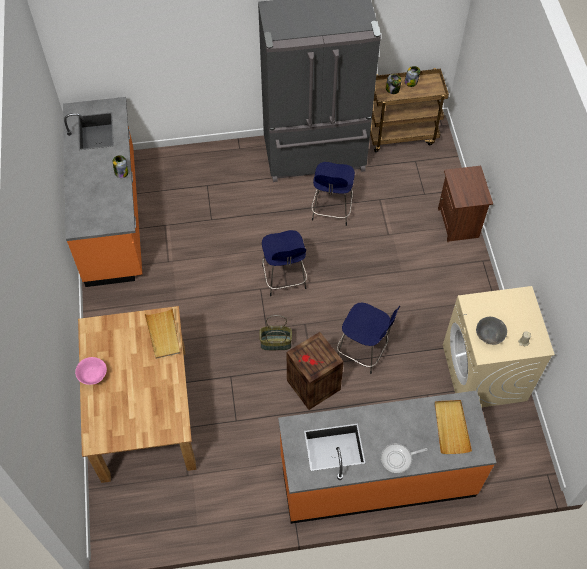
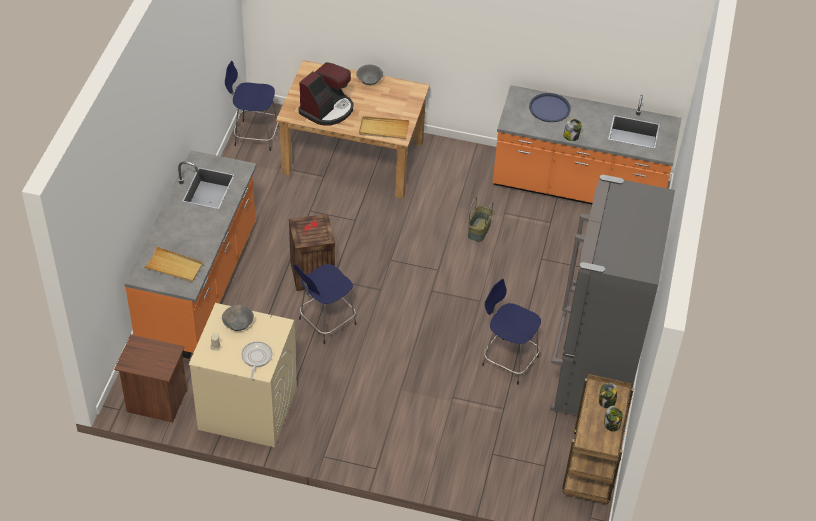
camera: 110 degrees right, 10 degrees down
pink bowl [75,357,107,385] -> grey bowl [356,64,383,85]
basket [259,315,292,350] -> basket moved to [468,197,493,242]
blue stool [262,230,307,296] -> blue stool moved to [225,61,279,151]
frying pan [381,443,428,473] -> frying pan moved to [241,342,272,379]
brown nightstand [438,166,493,242] -> brown nightstand moved to [114,334,187,423]
none -> coffee machine [298,62,353,126]
none -> blue tray [529,93,571,122]

